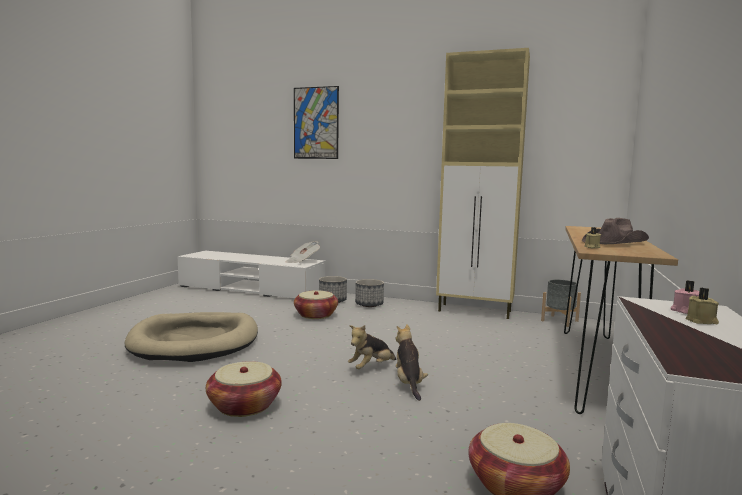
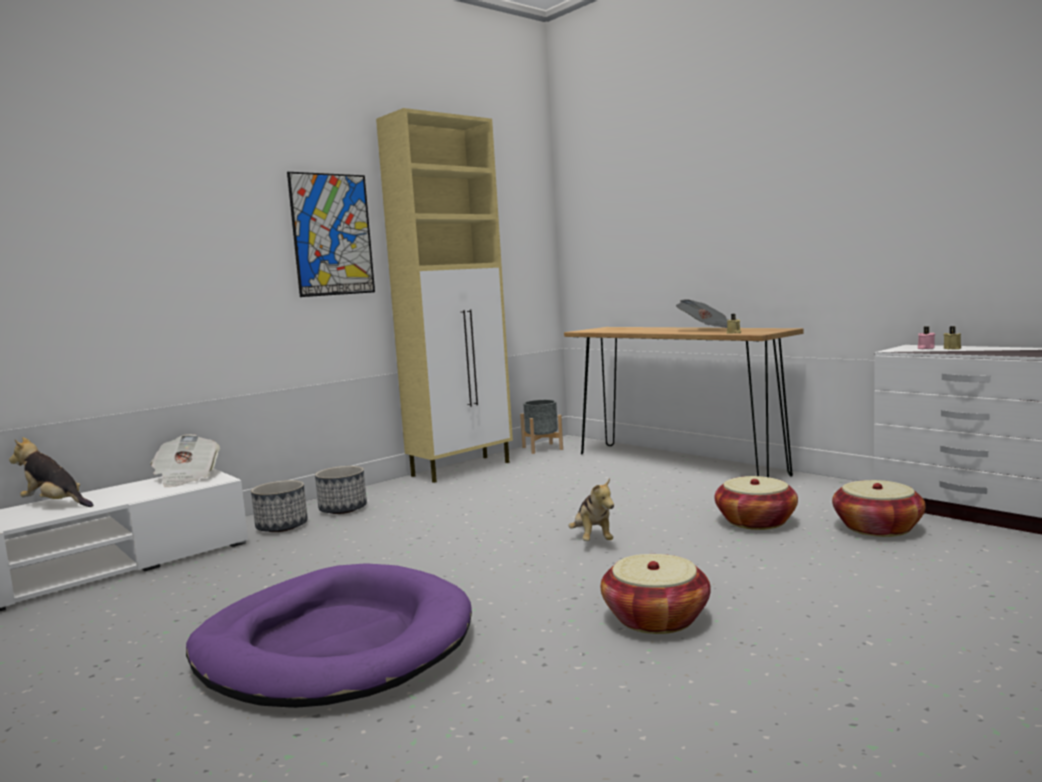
camera: 60 degrees left, 0 degrees up
beige dog bed [125,312,258,362] -> purple dog bed [186,563,472,708]
picture [294,86,339,159] -> picture moved to [287,172,375,297]
basket [294,290,338,319] -> basket moved to [714,476,798,530]
plush toy [396,324,428,401] -> plush toy moved to [9,437,93,507]
brown hat [582,218,649,244] -> newspaper [676,299,728,328]

